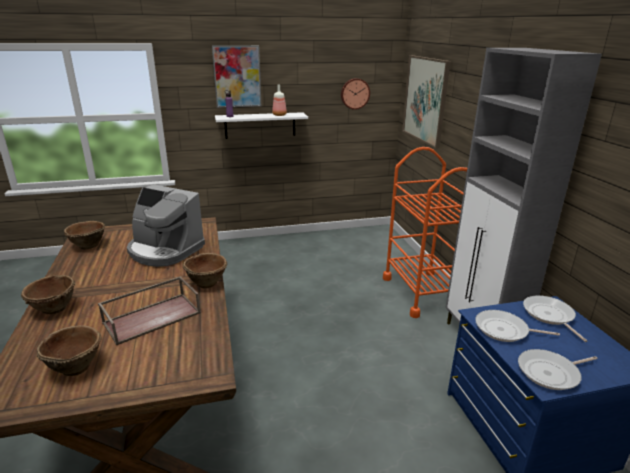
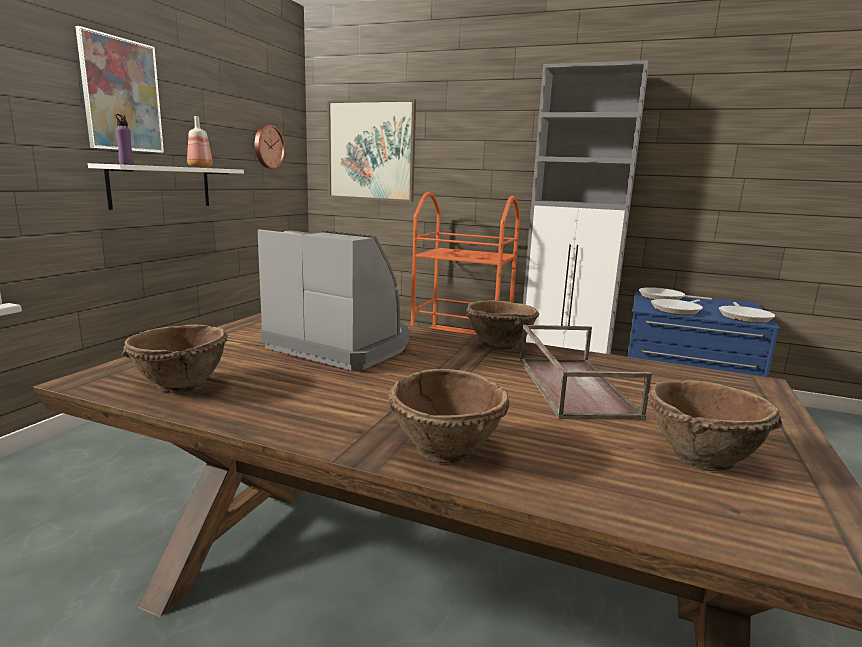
camera: 55 degrees left, 10 degrees down
coffee machine [127,184,205,267] -> coffee machine turned 120 degrees counterclockwise [258,229,409,371]

